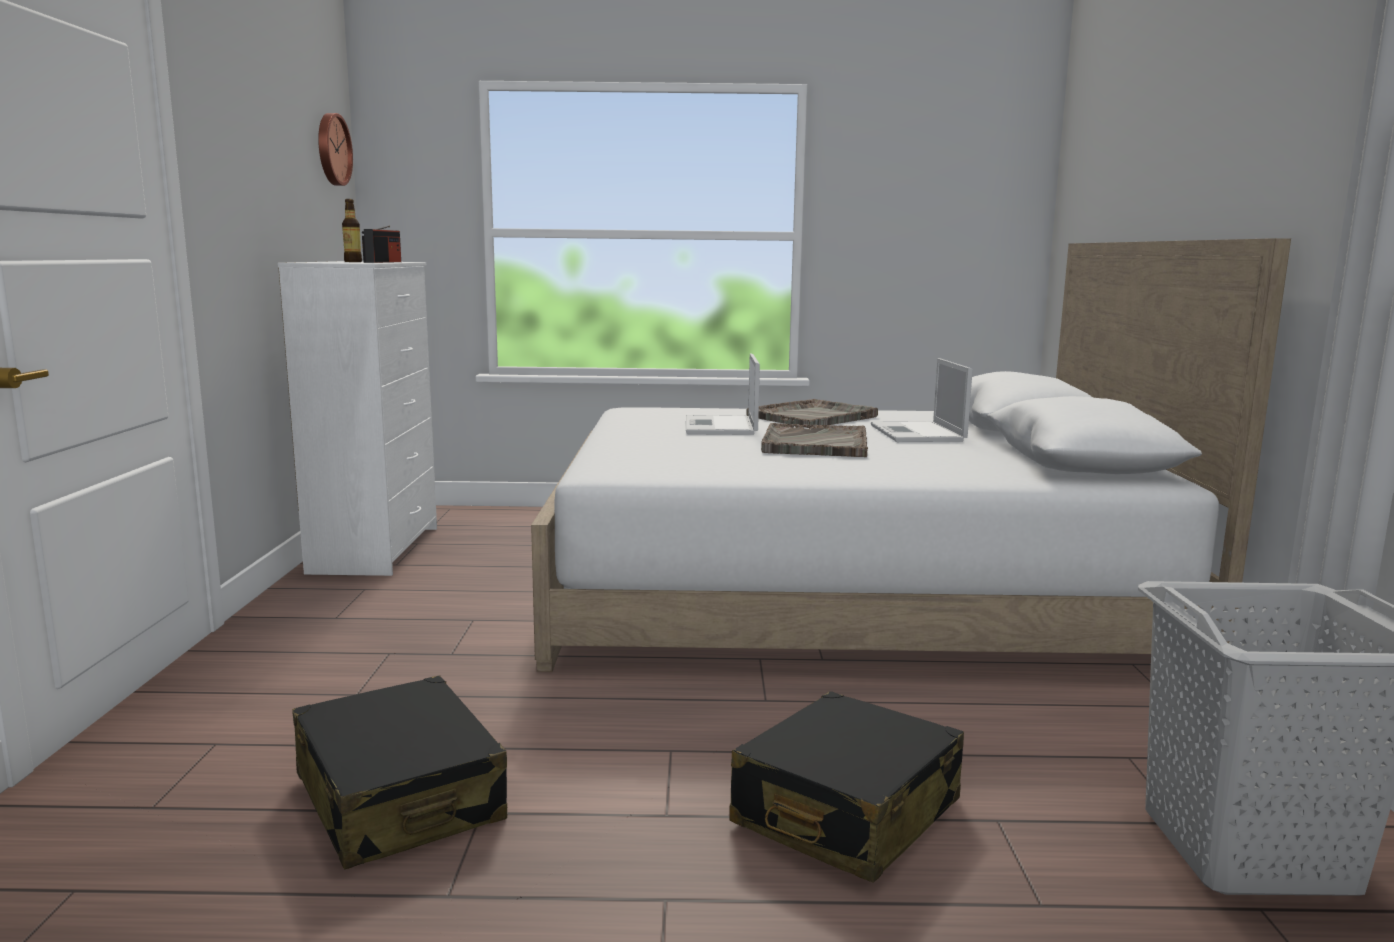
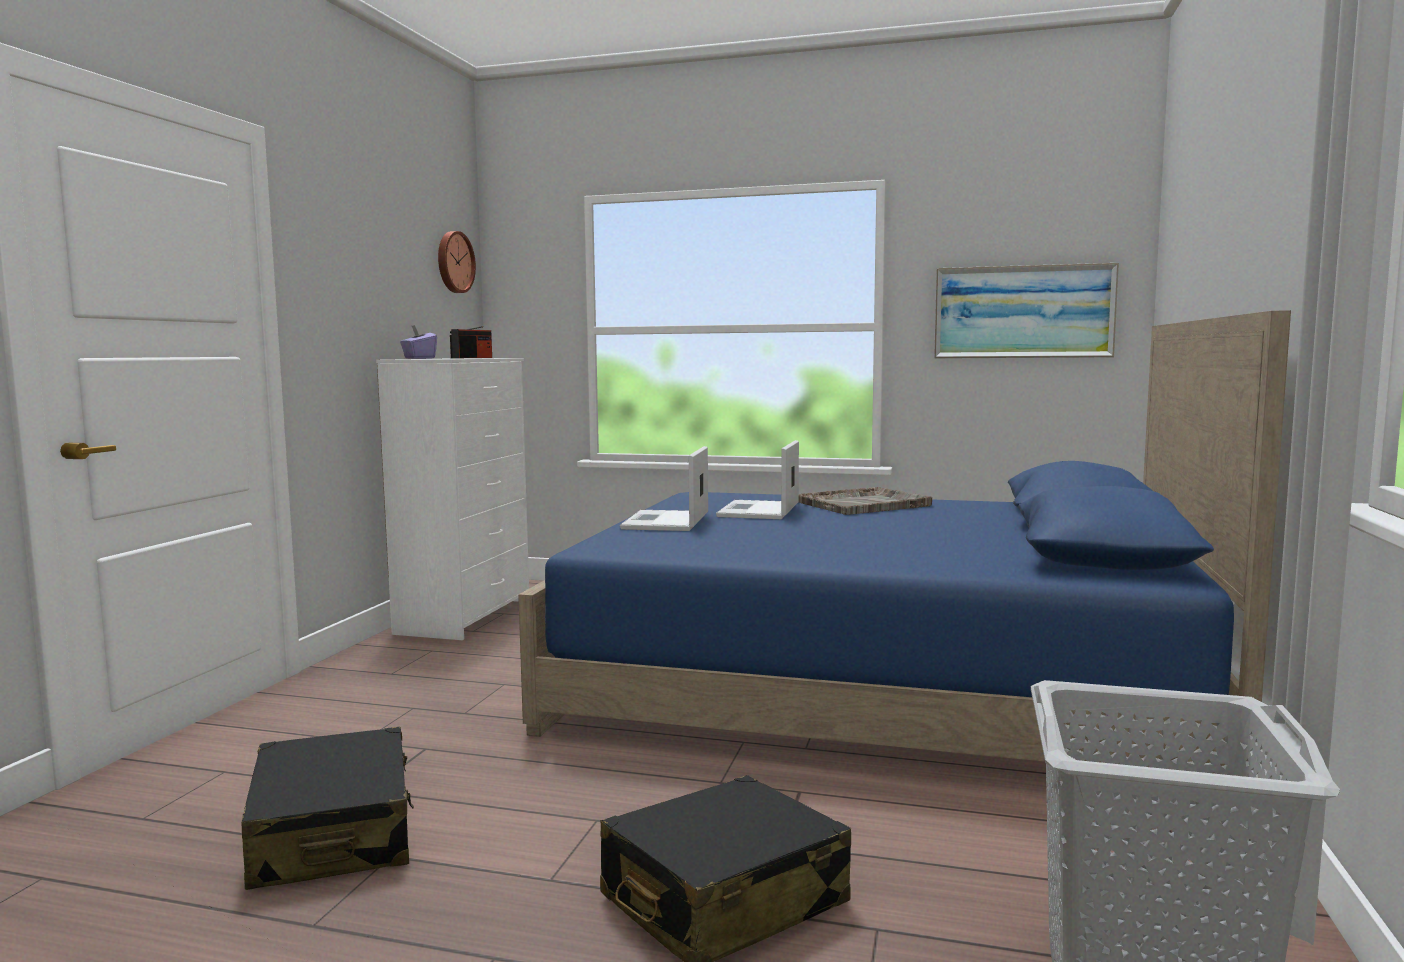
camera: 15 degrees right, 5 degrees down
bottle [342,199,362,262] -> none
white bed [531,238,1291,672] -> blue bed [518,310,1291,774]
grey tray [761,423,868,457] -> none
laptop [871,358,973,442] -> laptop moved to [620,446,708,531]
none -> purple tissue box [400,325,437,359]
none -> picture [934,263,1119,358]

